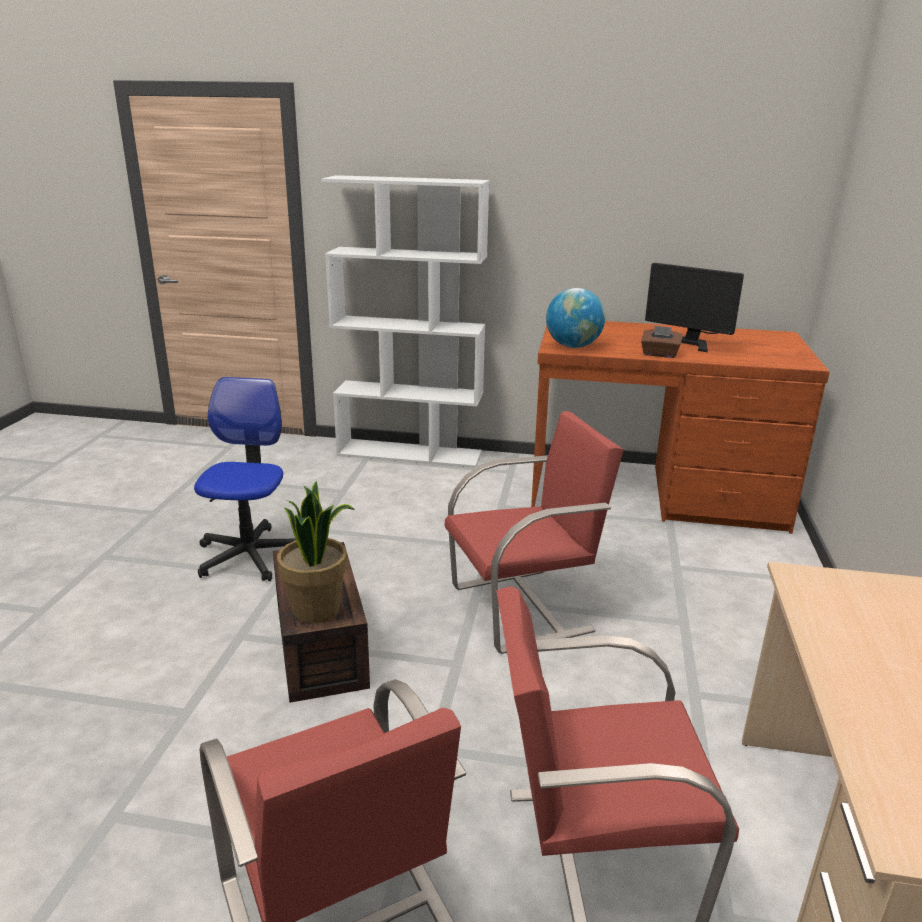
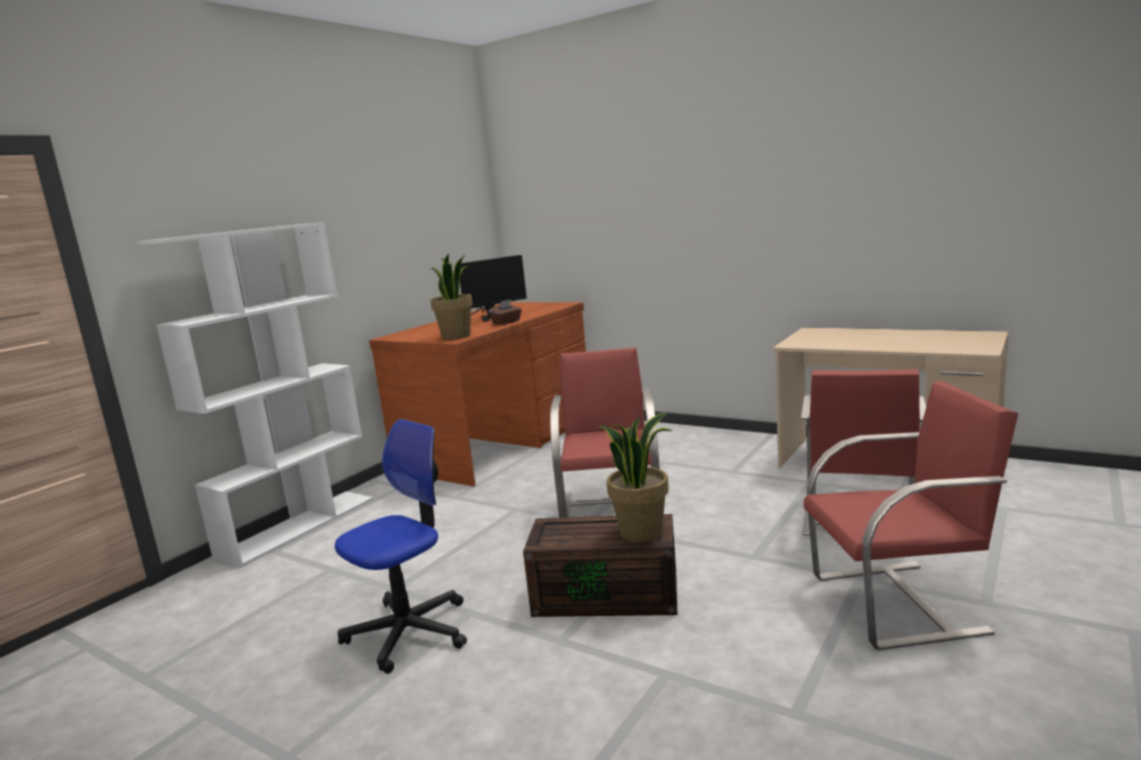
camera: 65 degrees left, 10 degrees down
office chair [194,377,295,581] -> office chair turned 105 degrees clockwise [335,419,467,674]
globe [546,288,605,348] -> potted plant [430,254,473,340]

